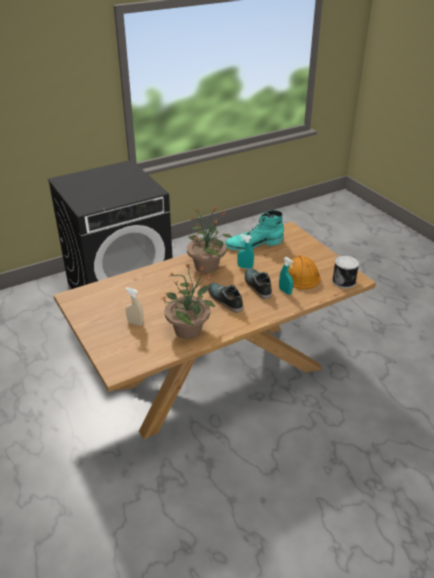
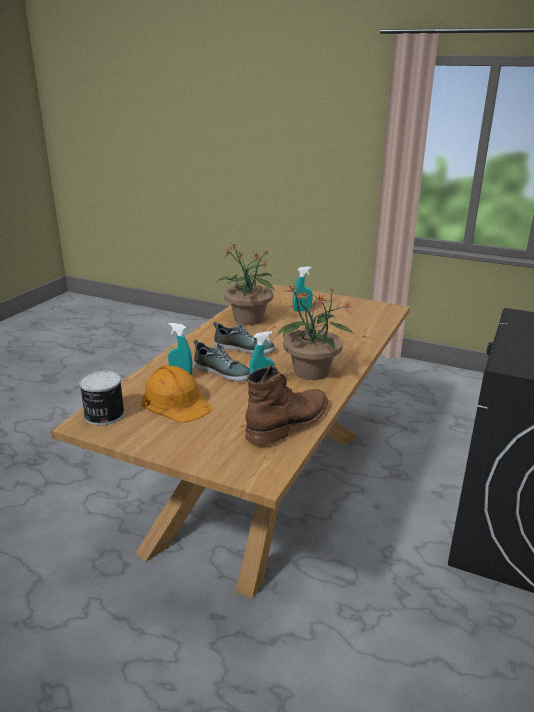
camera: 145 degrees right, 10 degrees down
beige spray bottle [125,288,144,326] -> turquoise spray bottle [293,266,313,312]
turquoise boot [225,210,284,251] -> brown boot [245,365,328,445]

